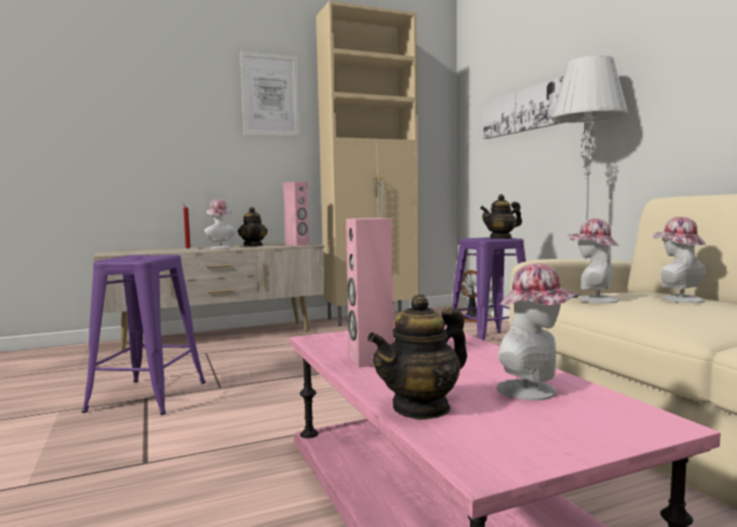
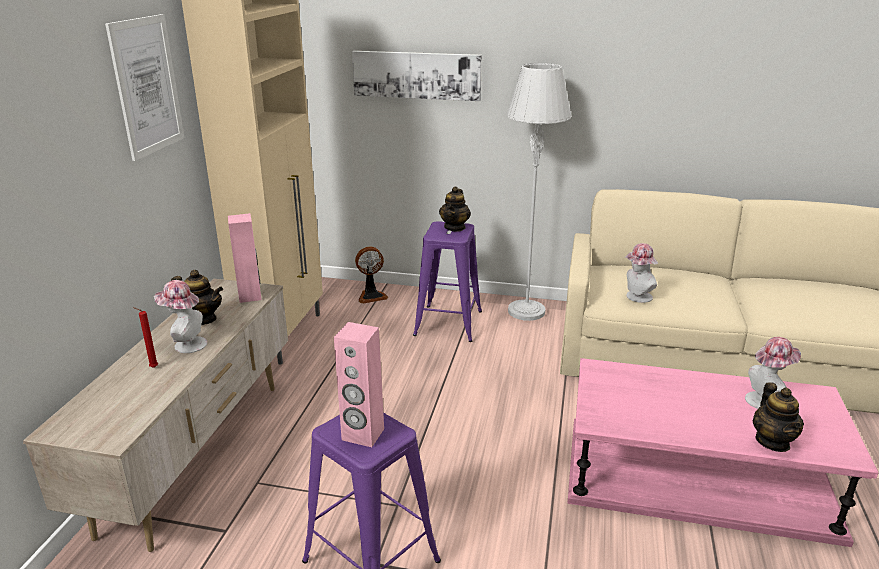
camera: 55 degrees left, 20 degrees up
pink speaker [346,218,394,367] -> pink speaker moved to [334,322,384,447]
hat [653,217,706,303] -> none

